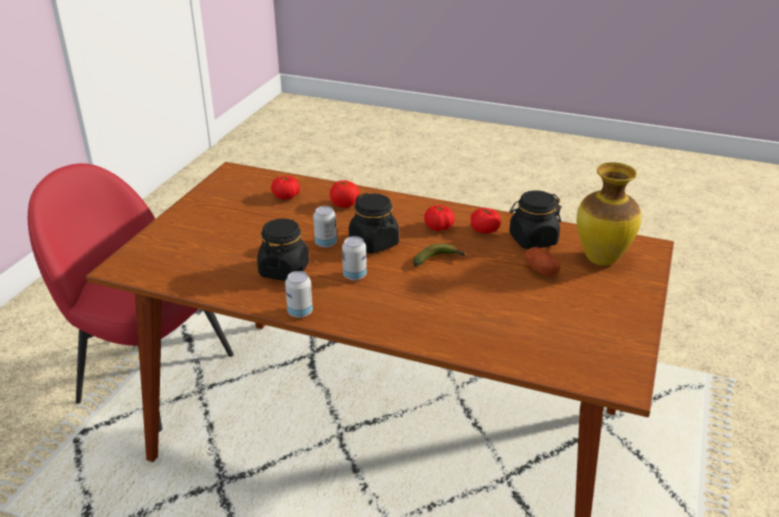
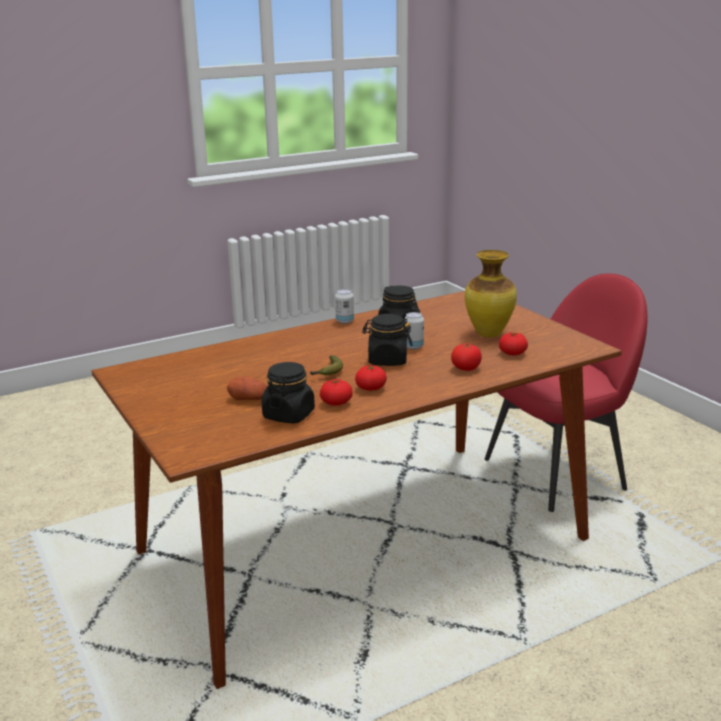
camera: 130 degrees right, 10 degrees down
can [342,236,367,281] -> none
vase [576,163,641,266] -> vase moved to [465,250,517,338]

